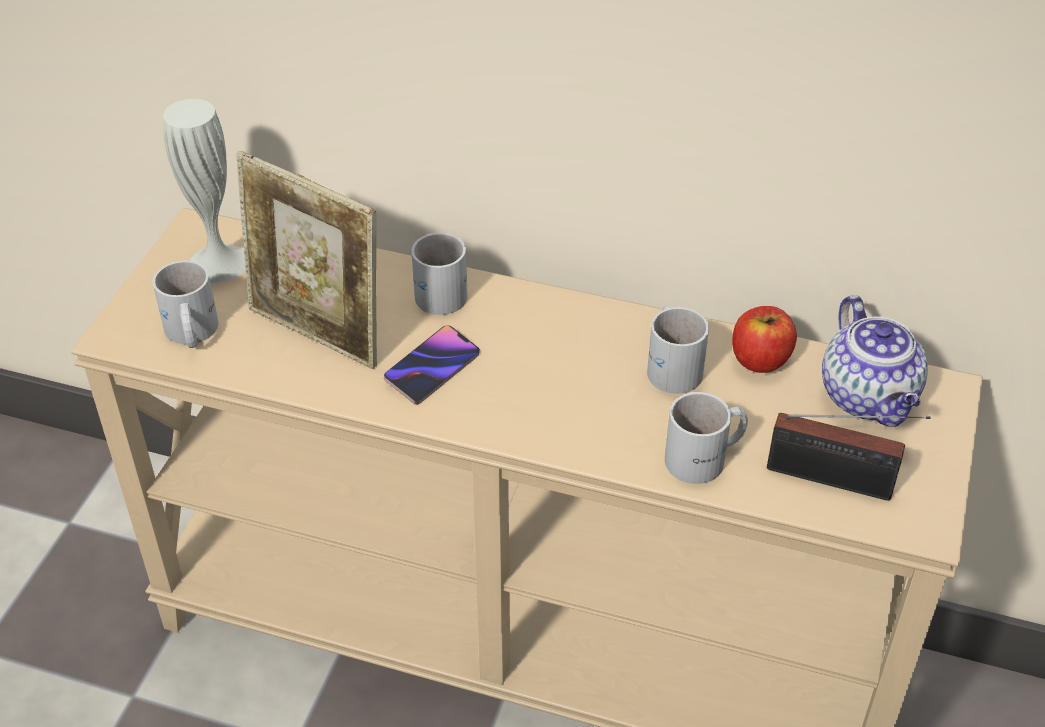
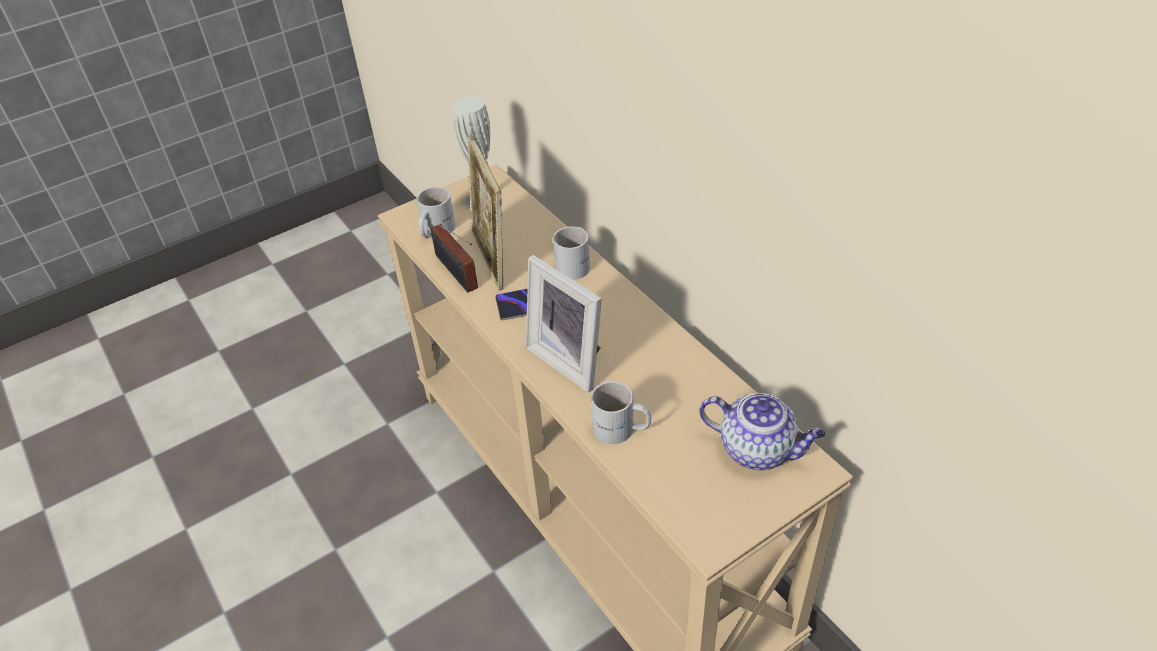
camera: 40 degrees right, 0 degrees up
white mug [647,306,709,394] -> none
apple [732,306,797,373] -> none
radio [767,413,931,501] -> radio moved to [430,224,478,293]
teapot [822,295,928,427] -> teapot turned 90 degrees counterclockwise [699,393,825,470]
none -> picture frame [526,255,602,392]

